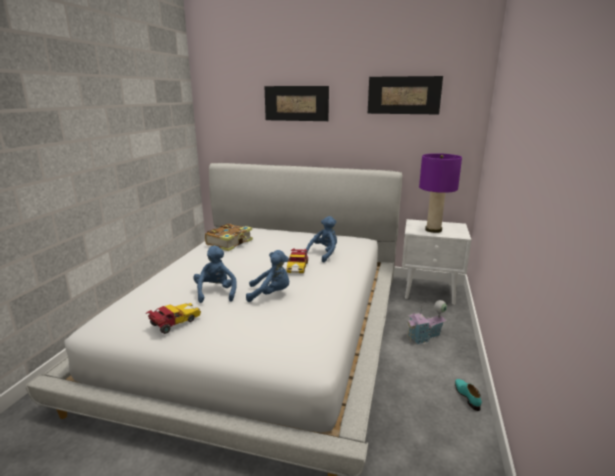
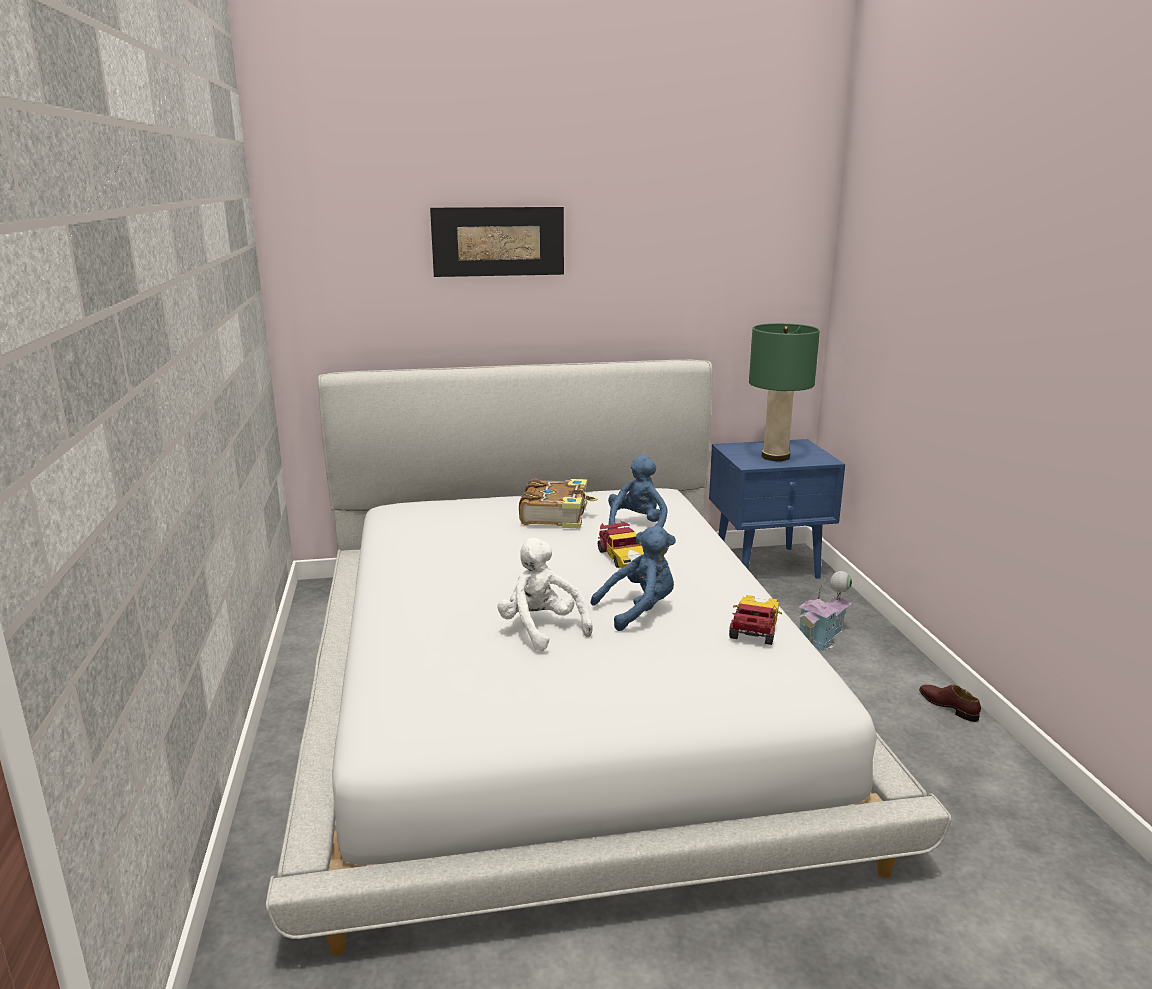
camera: 25 degrees left, 0 degrees up
toy car [146,303,201,334] -> toy car moved to [729,595,782,645]
blue plush toy [193,245,237,303] -> white plush toy [497,537,593,651]
book [205,224,253,251] -> book moved to [519,479,597,529]
picture [368,76,443,114] -> none
white nightstand [402,219,471,304] -> blue nightstand [709,439,845,579]
purple table lamp [419,153,462,233] -> green table lamp [749,323,820,461]
turquoise shoe [455,379,482,411] -> brown shoe [919,685,981,722]

